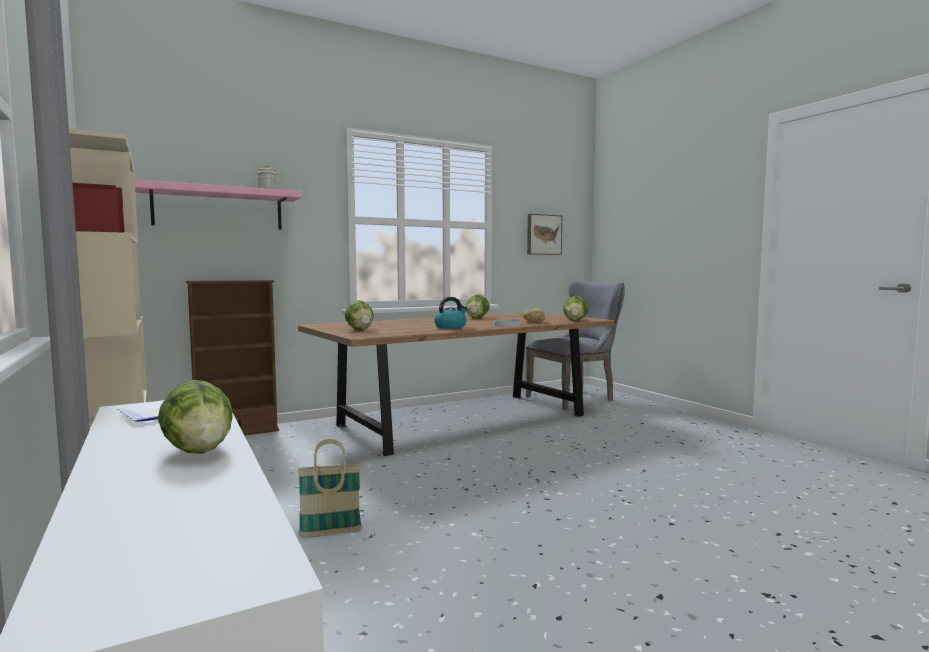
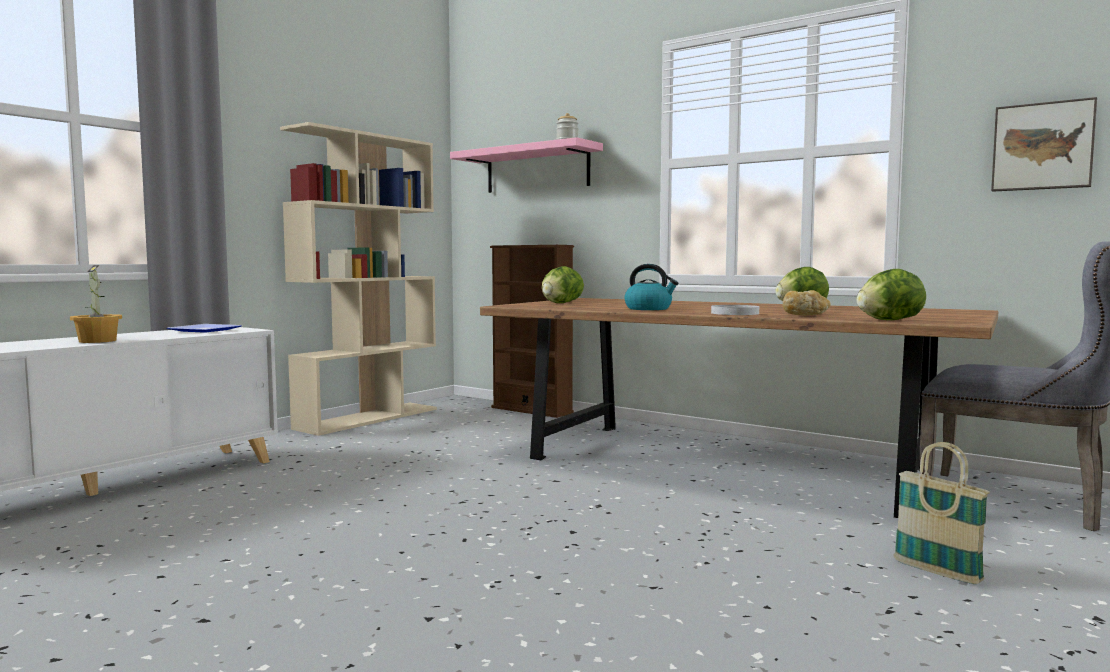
camera: 65 degrees right, 0 degrees up
lettuce [158,380,233,454] -> potted plant [70,265,122,343]
basket [298,439,362,538] -> basket moved to [894,442,990,584]

